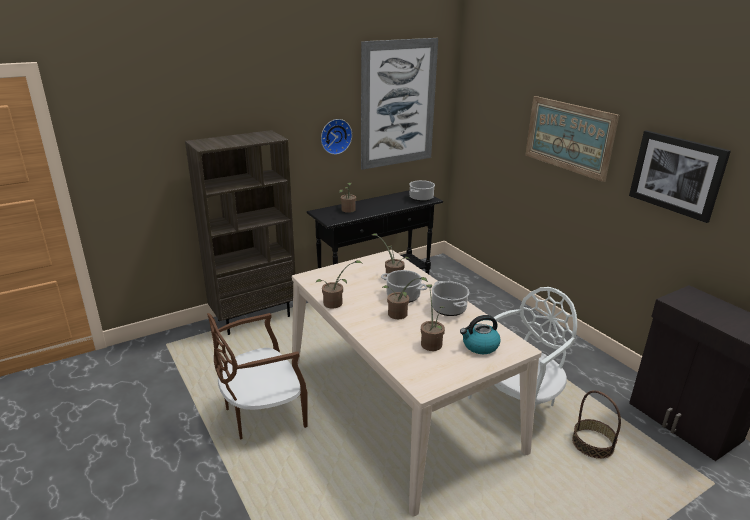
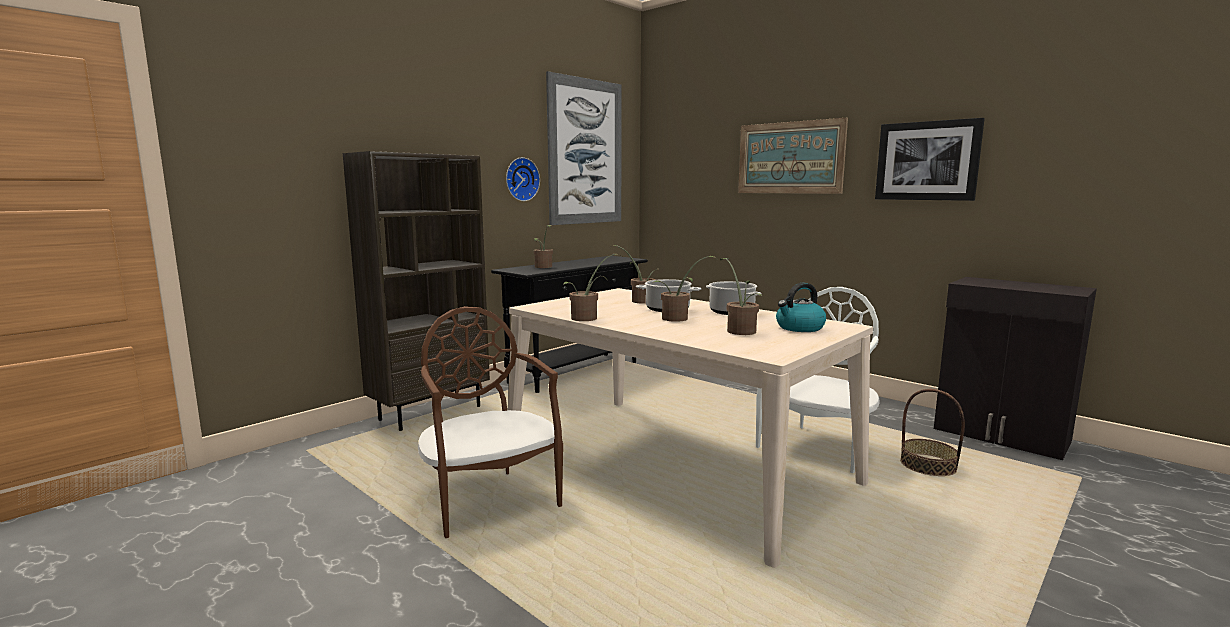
camera: 15 degrees left, 15 degrees down
brown chair [207,313,307,439] -> brown chair turned 105 degrees clockwise [418,306,563,538]
cooking pot [409,180,435,202] -> none

